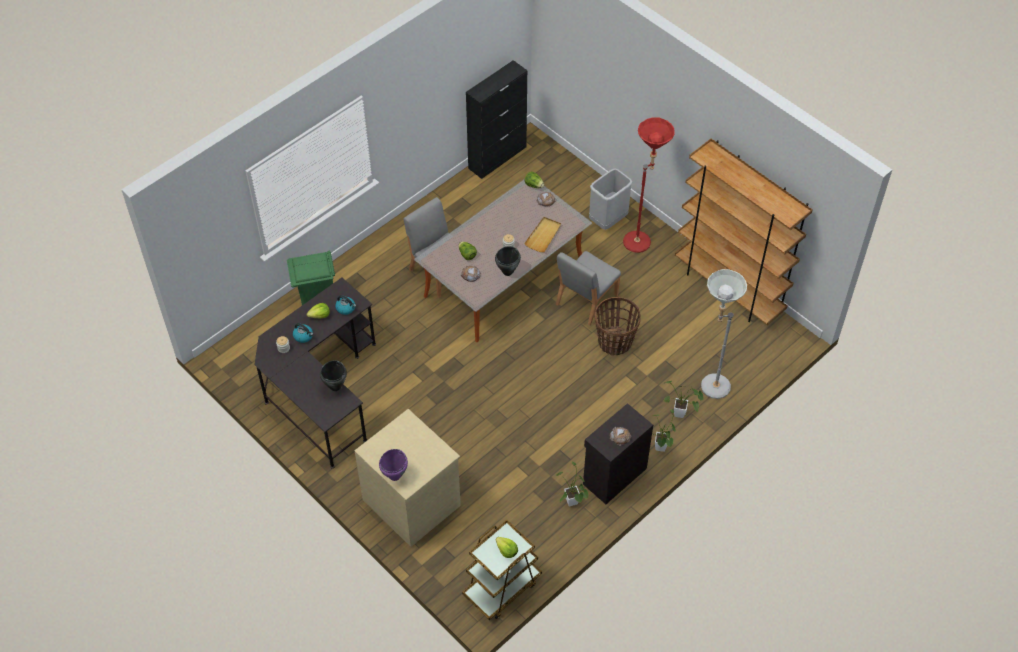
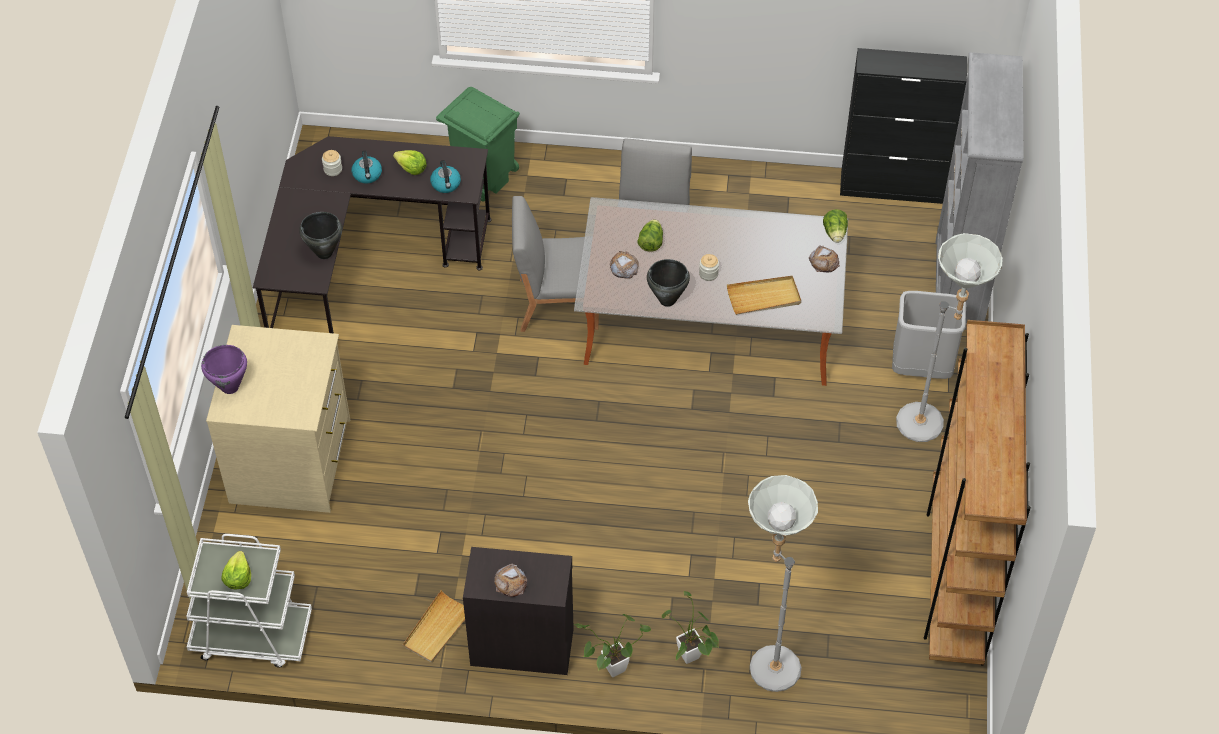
camera: 50 degrees right, 0 degrees up
brown cart [462,520,542,620] -> white cart [186,534,312,667]
grey chair [556,251,621,326] -> grey chair moved to [512,196,599,332]
potted plant [556,461,589,507] -> beige tray [403,590,465,663]
basket [595,297,641,356] -> none
red floor lamp [623,118,675,253] -> grey floor lamp [896,233,1002,442]
none -> grey bookcase [936,52,1024,330]

